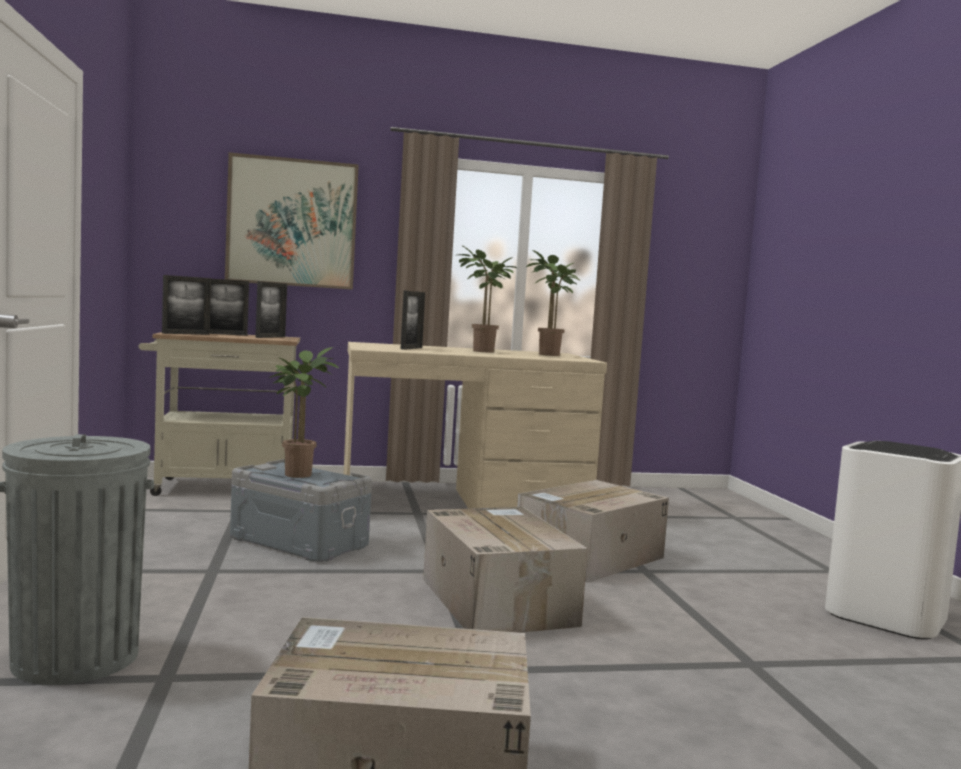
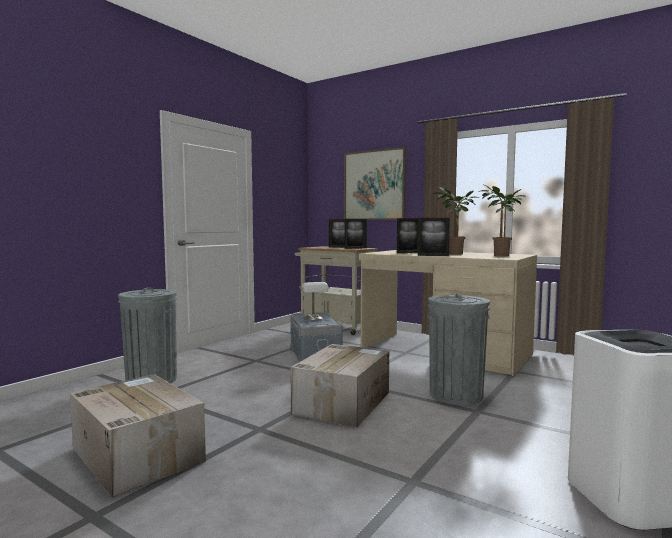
camera: 45 degrees right, 0 degrees up
picture frame [162,275,211,335] -> picture frame moved to [418,218,450,256]
potted plant [269,347,340,478] -> white table lamp [299,282,330,321]
cardboard box [517,480,669,582] -> grey trash can [427,294,490,405]

